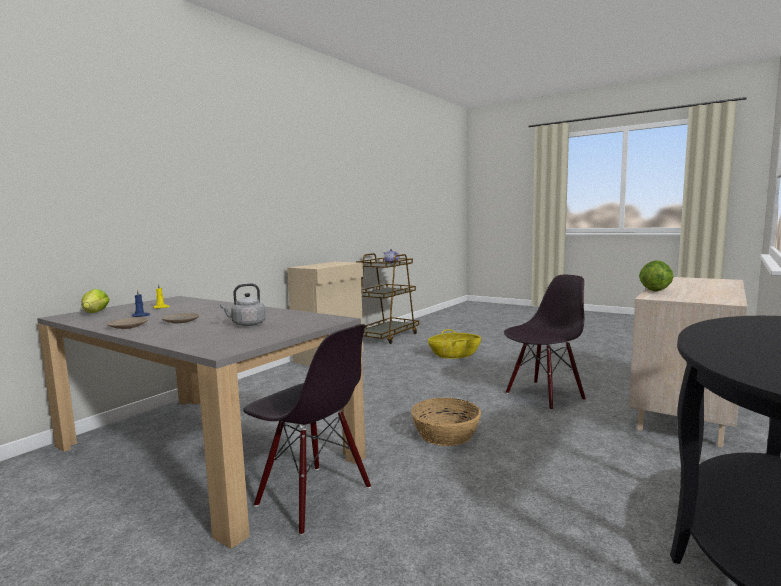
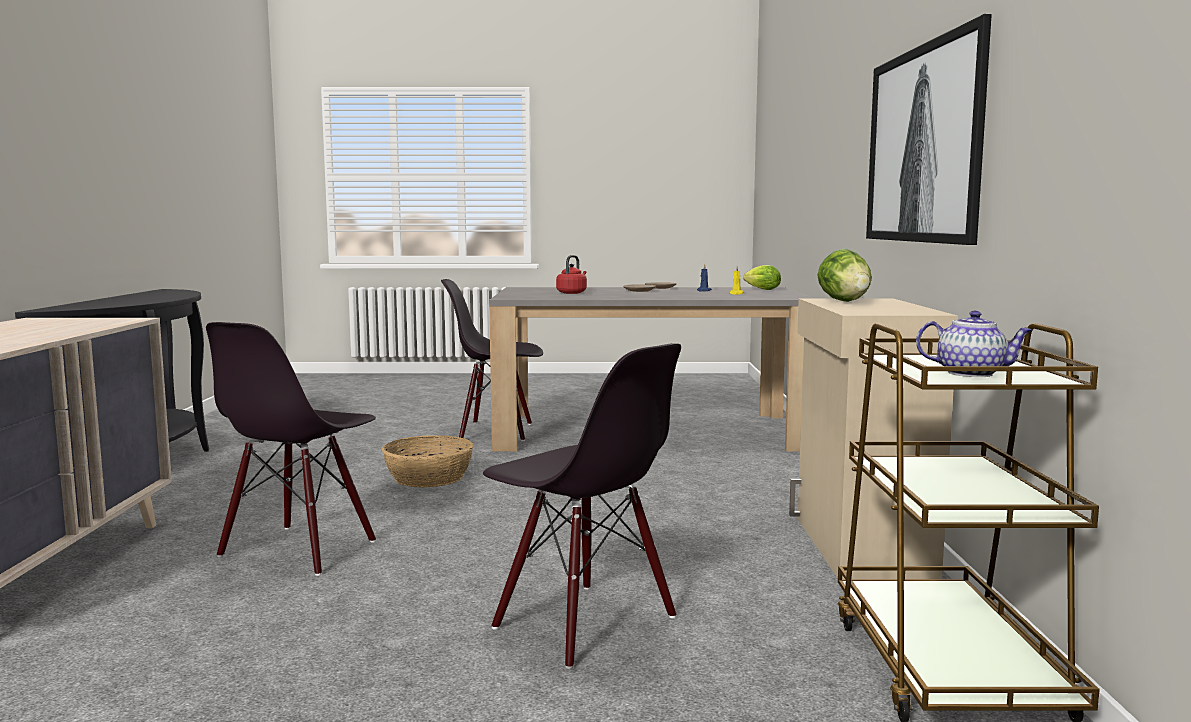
camera: 145 degrees right, 0 degrees up
grey kettle [220,283,266,326] -> red kettle [556,255,587,294]
basket [428,329,481,359] -> black chair [483,343,681,669]
lettuce [639,260,674,292] -> lettuce moved to [817,249,872,302]
none -> picture [866,14,992,245]

